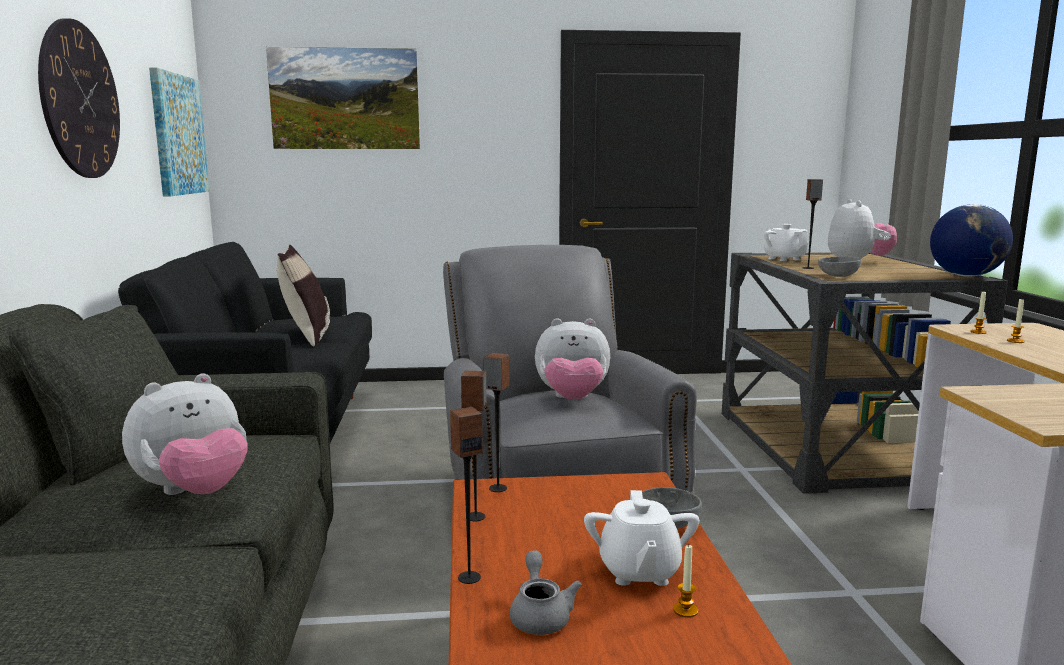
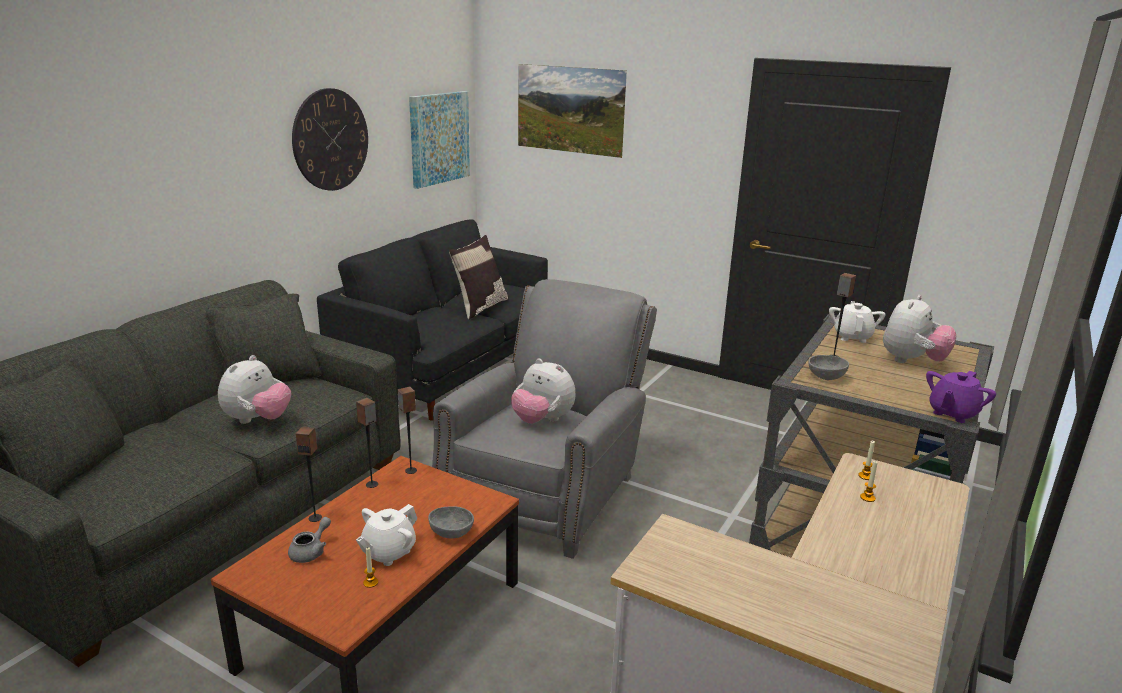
camera: 35 degrees right, 10 degrees up
plush toy [122,373,248,495] -> plush toy turned 60 degrees counterclockwise [218,355,291,424]
globe [930,204,1013,277] -> purple teapot [926,371,996,423]

